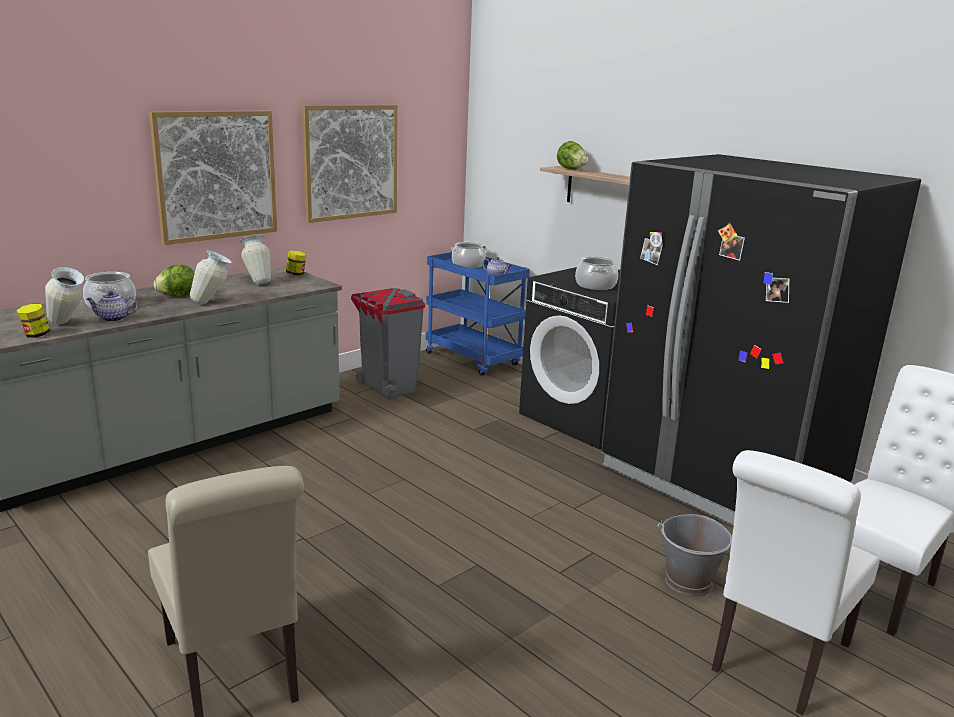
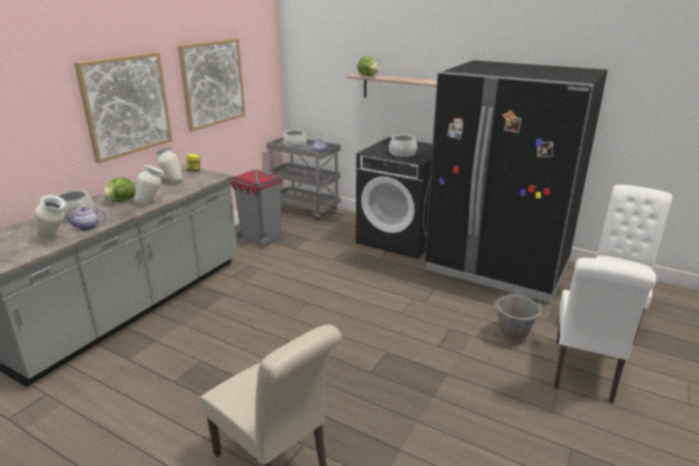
camera: 15 degrees left, 5 degrees up
jar [17,304,51,338] -> none
blue cart [426,252,530,376] -> grey cart [266,137,341,220]

